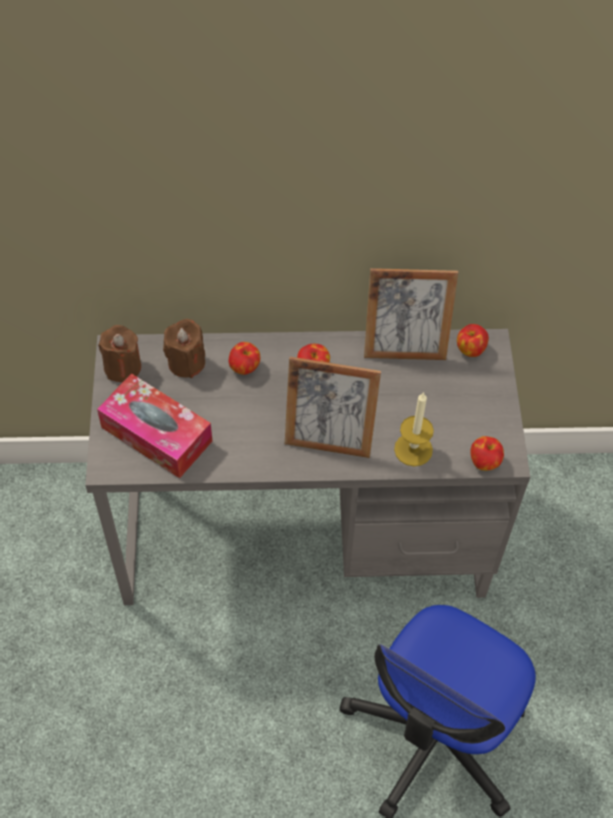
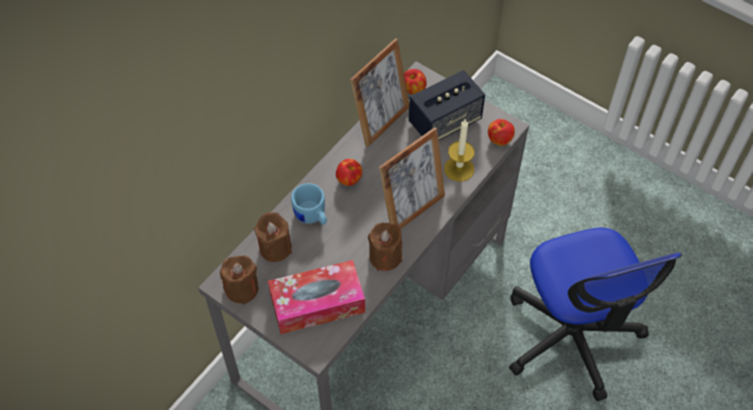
camera: 50 degrees left, 0 degrees up
apple [229,342,260,375] -> blue mug [291,183,327,225]
none -> brown candle [368,223,402,271]
none -> speaker [409,70,485,141]

